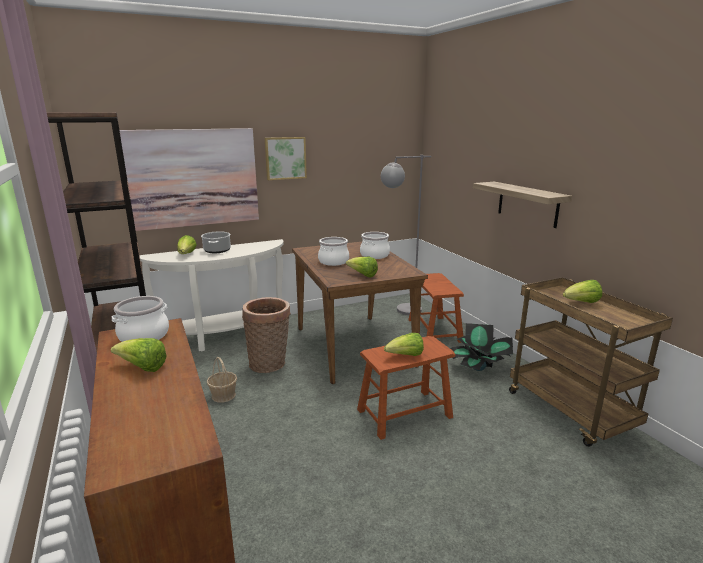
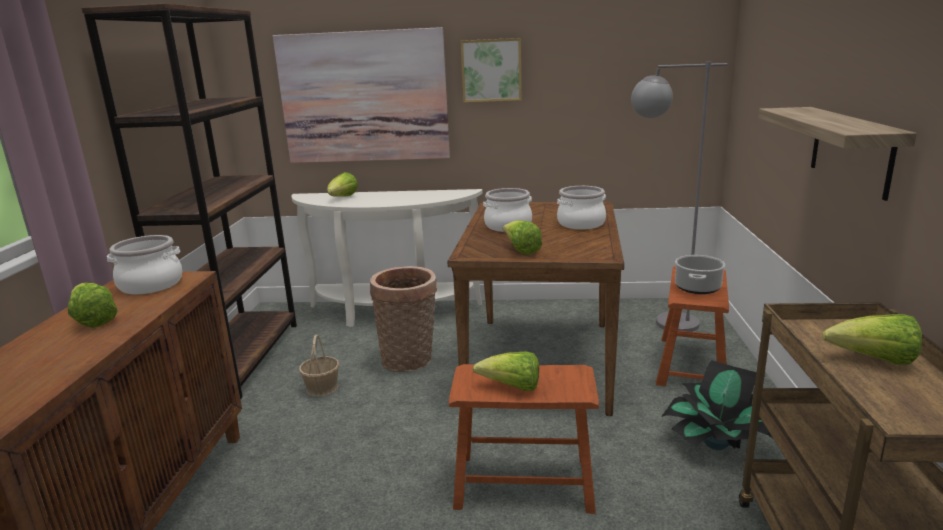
camera: 30 degrees right, 0 degrees up
cooking pot [201,231,231,253] -> cooking pot moved to [675,255,725,294]

